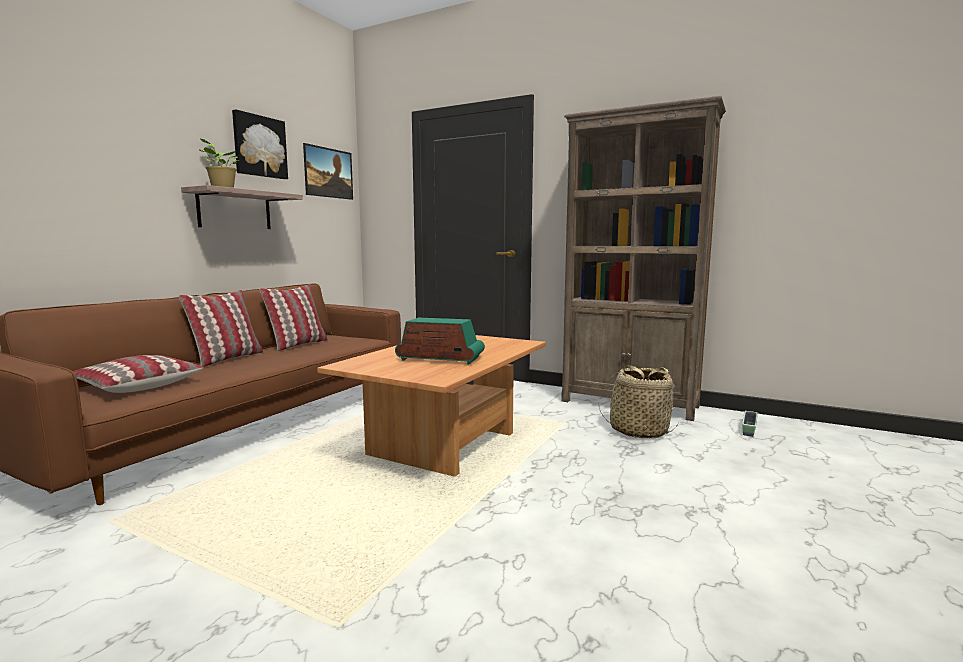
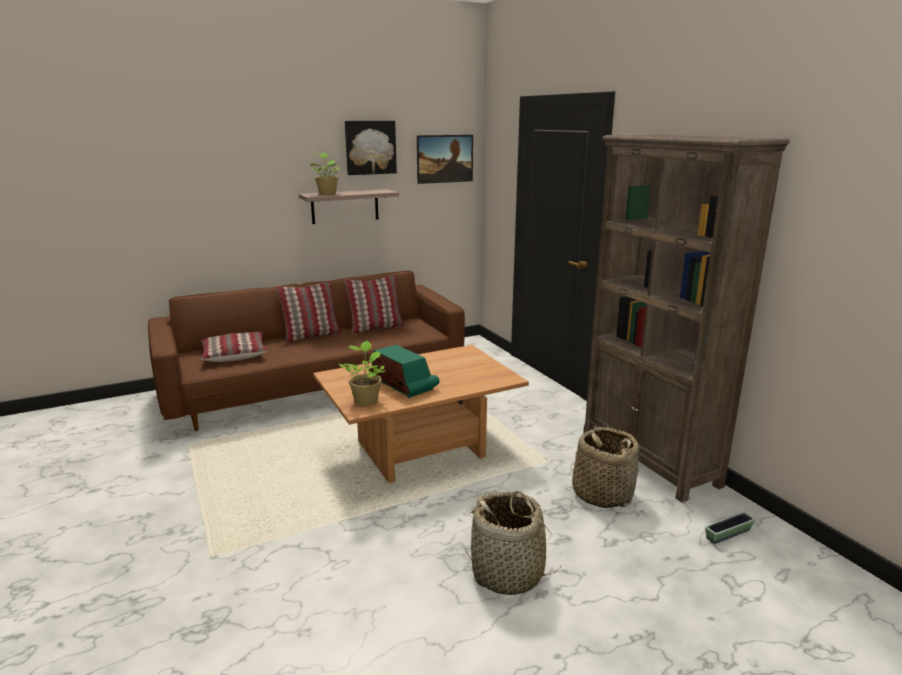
camera: 35 degrees right, 10 degrees up
none -> potted plant [339,341,385,406]
none -> basket [465,491,562,595]

